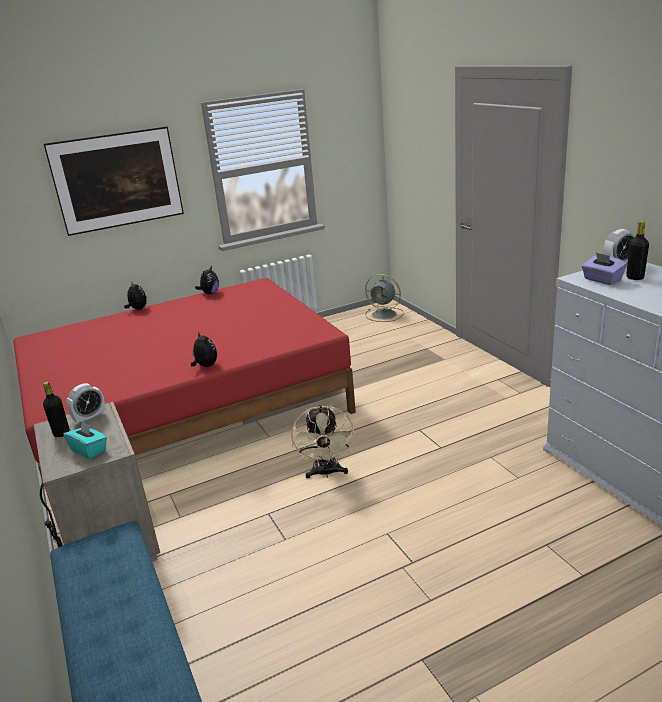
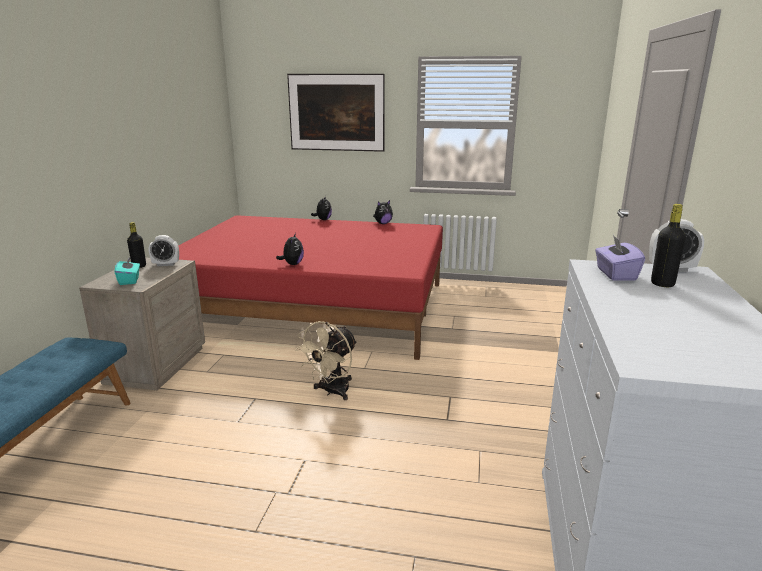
camera: 35 degrees right, 5 degrees down
grey fan [365,274,404,322] -> none

